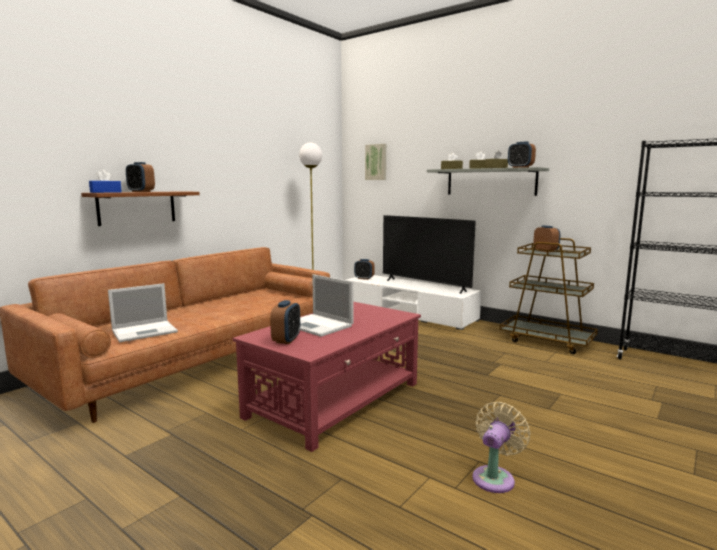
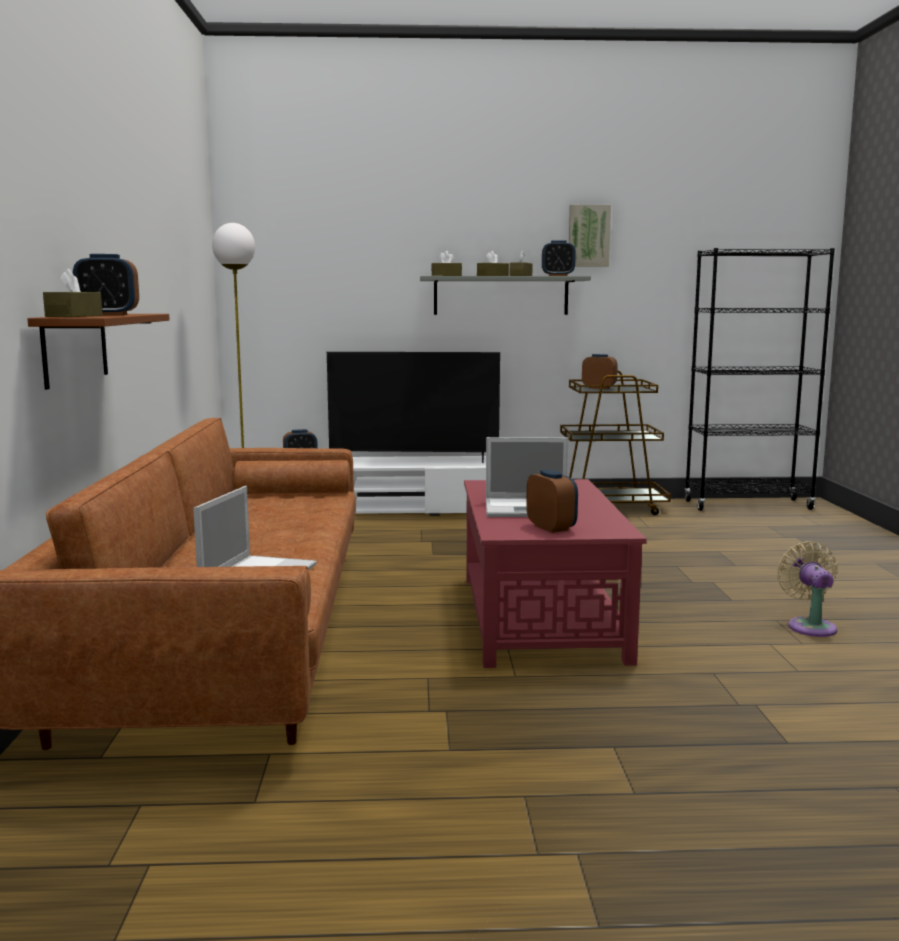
camera: 40 degrees left, 0 degrees up
blue tissue box [89,170,122,193] -> brown tissue box [43,269,103,317]
picture [365,144,386,180] -> picture moved to [569,205,611,267]

